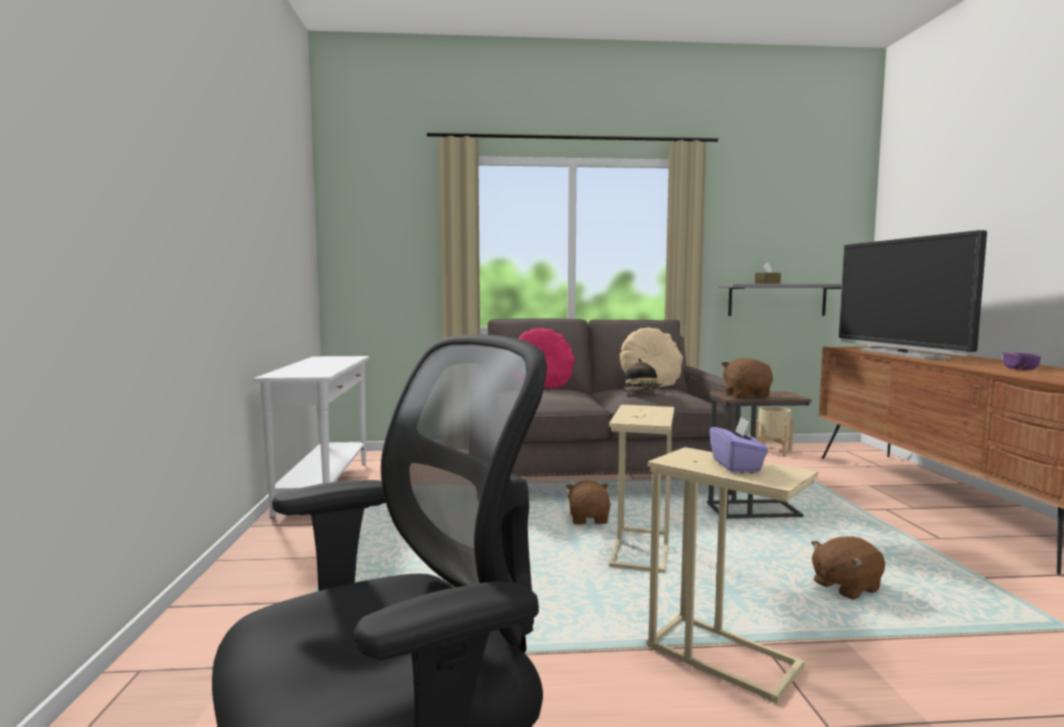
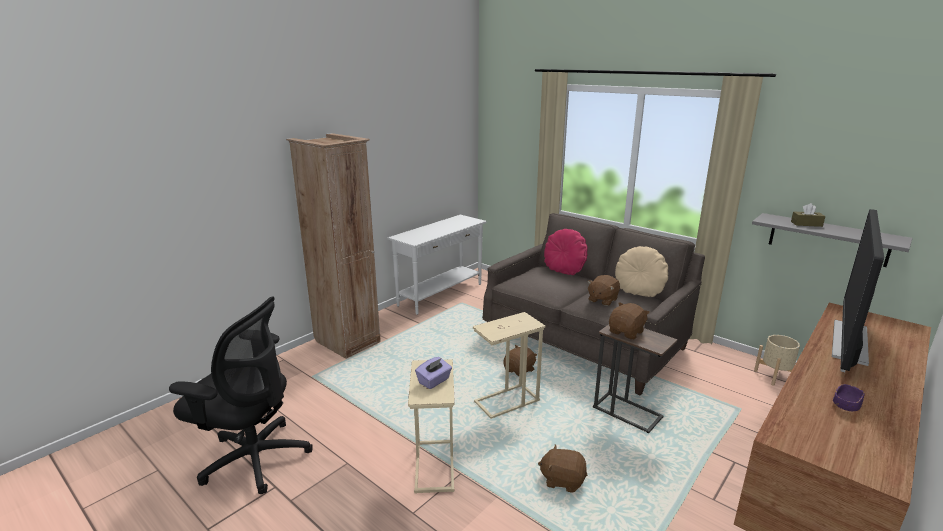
camera: 45 degrees right, 15 degrees up
hat [623,358,661,391] -> brown plush toy [587,275,620,306]
none -> brown cabinet [286,133,381,359]

